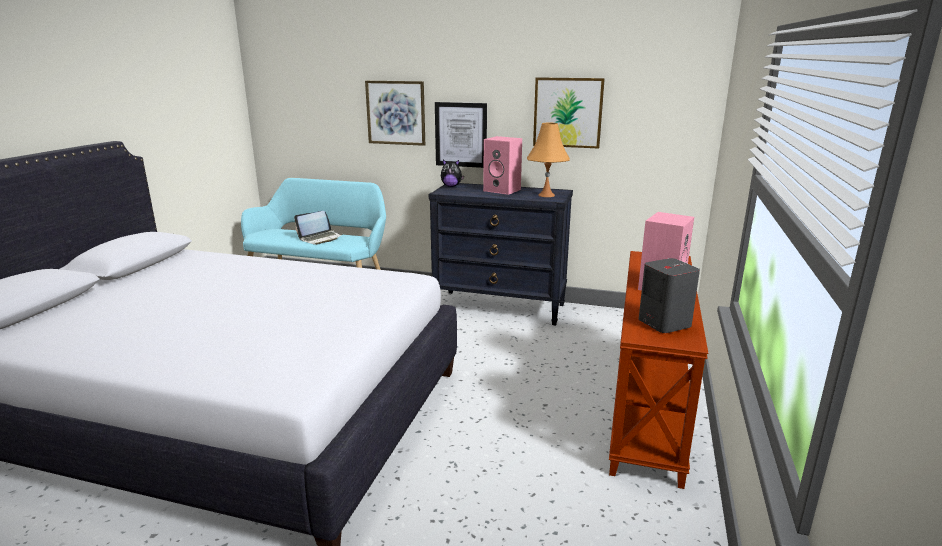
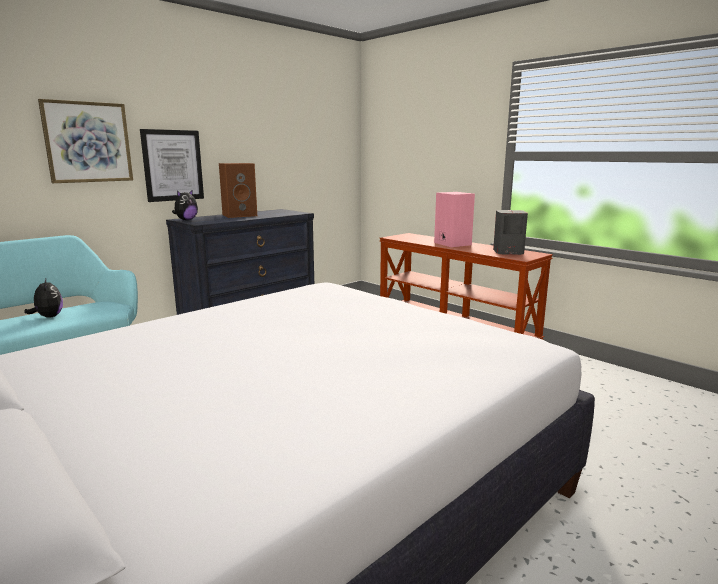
camera: 60 degrees left, 5 degrees down
laptop [294,211,343,245] -> plush toy [25,279,63,318]
pink speaker [483,136,522,195] -> brown speaker [219,163,257,218]
orange table lamp [527,122,570,197] -> none
picture [533,77,605,149] -> none

